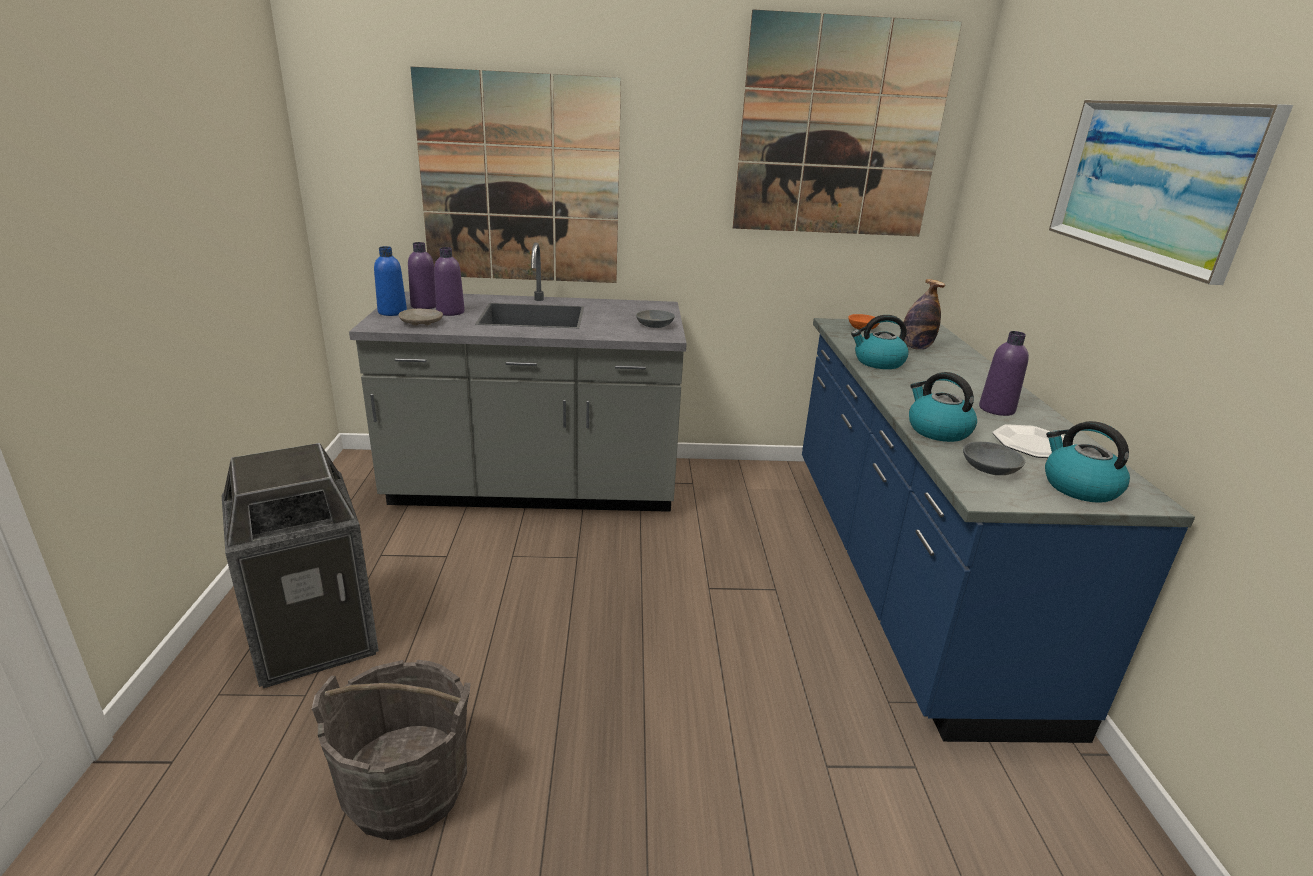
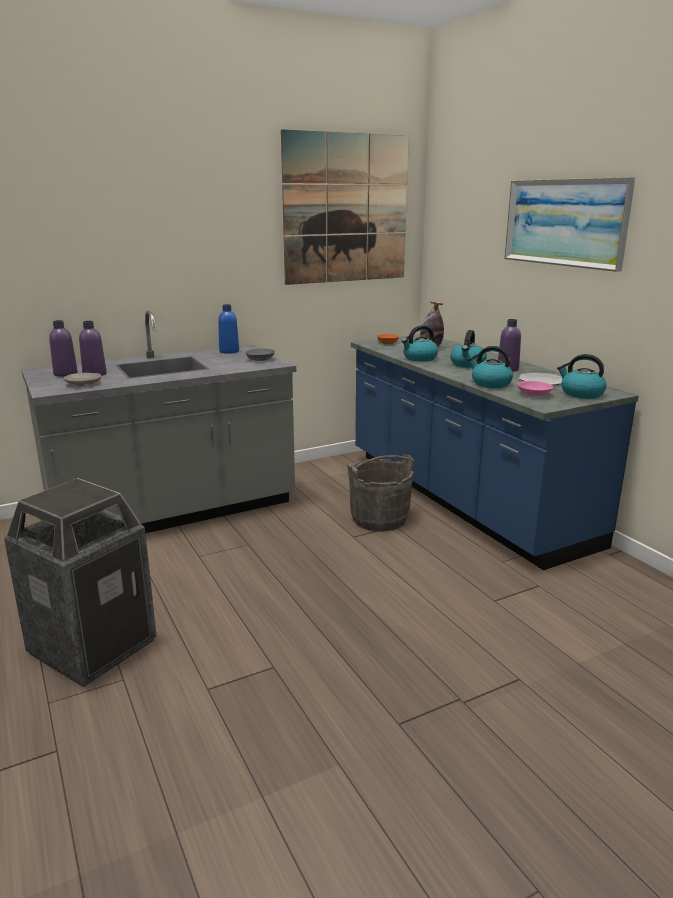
camera: 25 degrees left, 5 degrees down
grey bucket [312,660,471,840] -> grey bucket moved to [347,454,415,531]
blue bottle [374,246,407,316] -> blue bottle moved to [218,304,239,354]
picture [410,66,621,283] -> none
grey bowl [963,442,1025,475] -> pink bowl [518,381,553,397]
none -> kettle [450,330,487,368]

